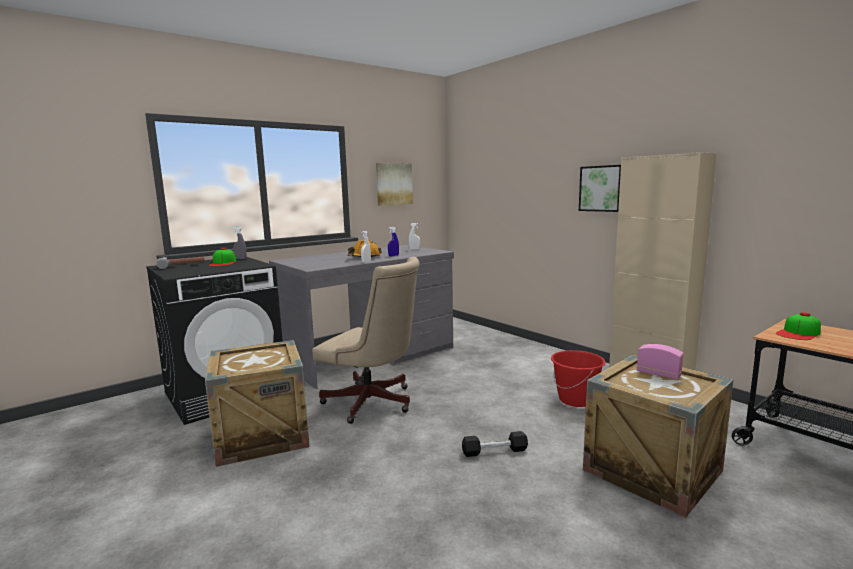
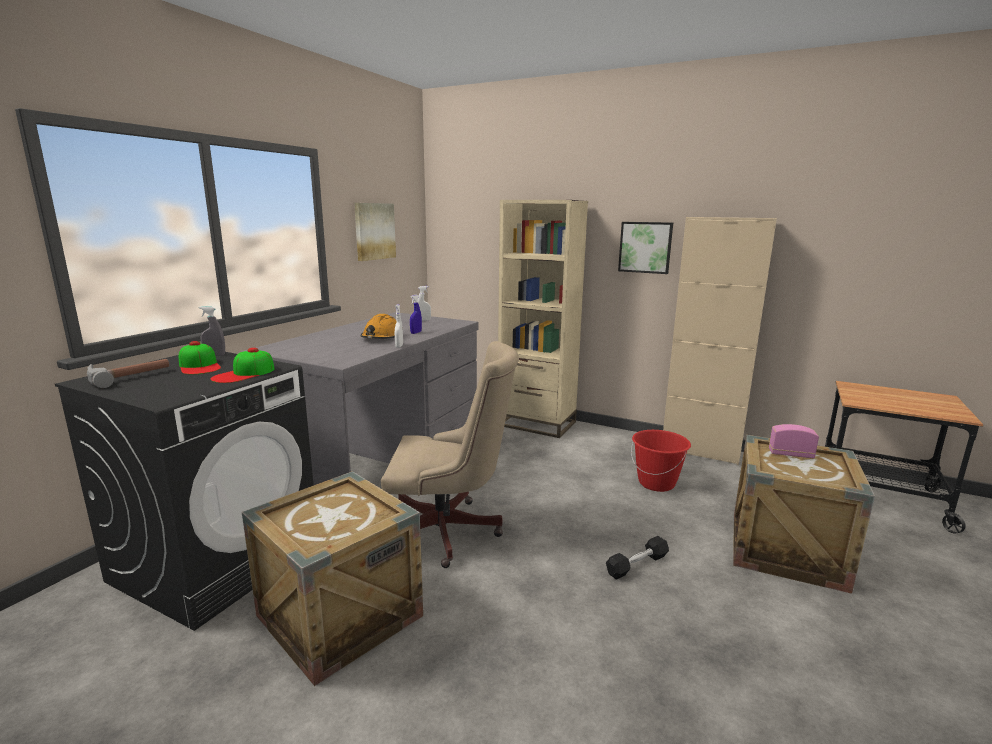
camera: 25 degrees left, 5 degrees up
cap [776,312,821,340] -> cap moved to [210,348,275,383]
none -> beige bookcase [498,200,588,438]

